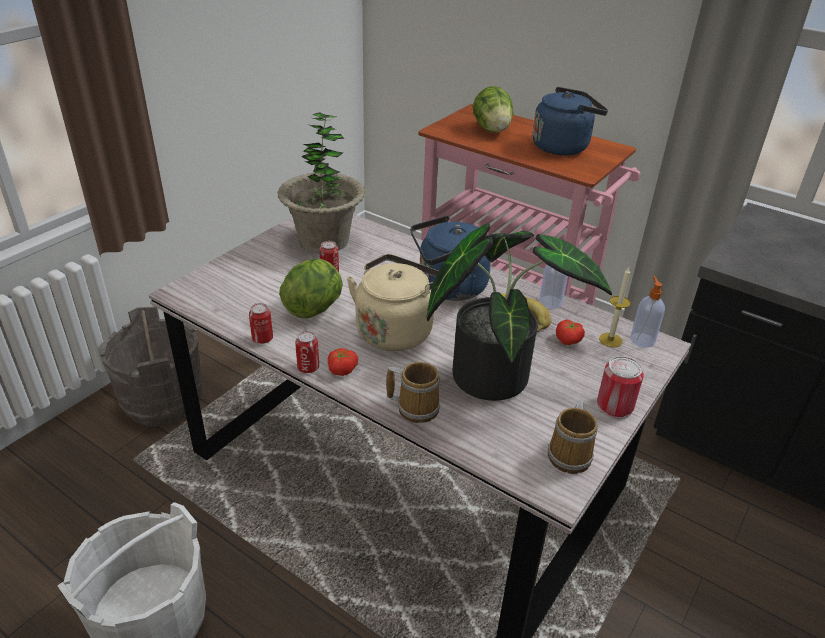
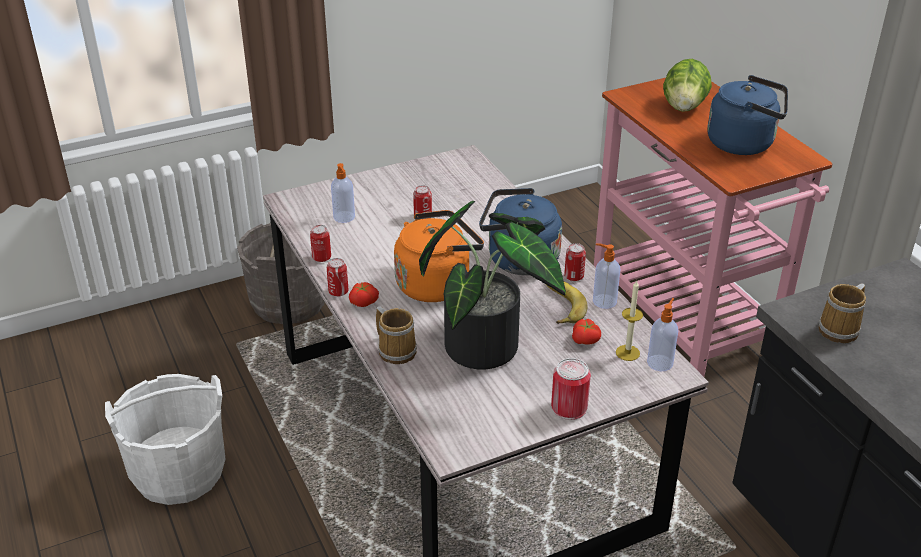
camera: 30 degrees right, 0 degrees up
potted plant [278,112,365,254] -> none
lettuce [279,259,343,318] -> none
beige kettle [347,254,439,351] -> orange kettle [394,210,484,302]
mug [548,400,598,474] -> mug moved to [819,283,866,343]
none -> soap dispenser [331,163,355,223]
none -> can [564,243,586,281]

